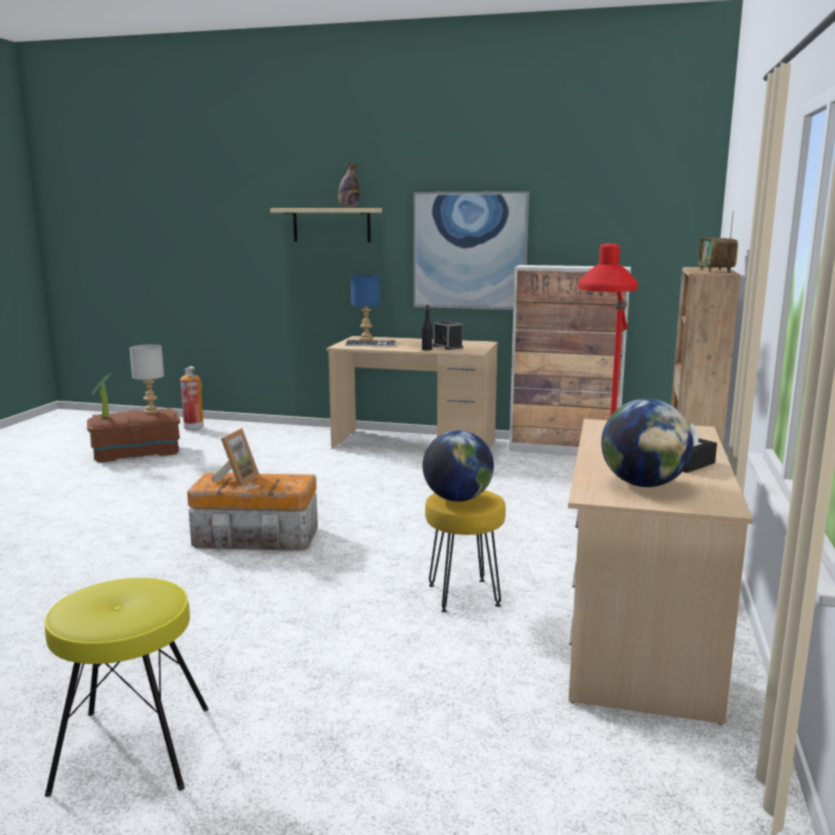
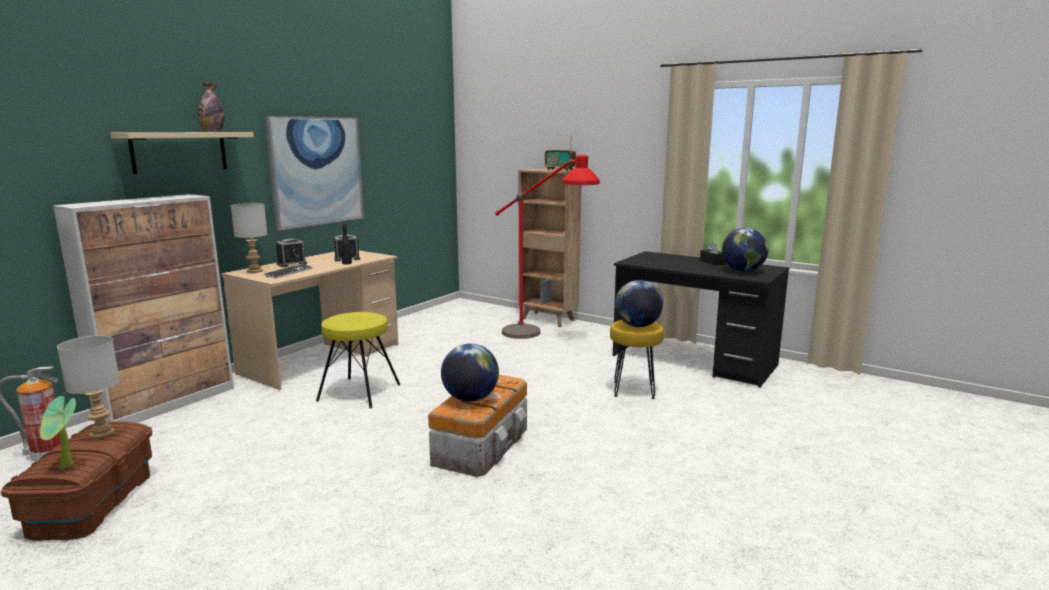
camera: 70 degrees left, 0 degrees up
yellow stool [45,578,209,797] -> yellow stool moved to [316,312,401,409]
picture frame [212,428,259,486] -> globe [441,343,499,402]
blue table lamp [351,275,380,340] -> grey table lamp [231,203,267,273]
cabinet [509,265,631,456] -> cabinet moved to [53,194,234,423]
beige desk [568,419,753,725] -> black desk [613,251,789,388]
none -> alarm clock [276,239,307,267]

